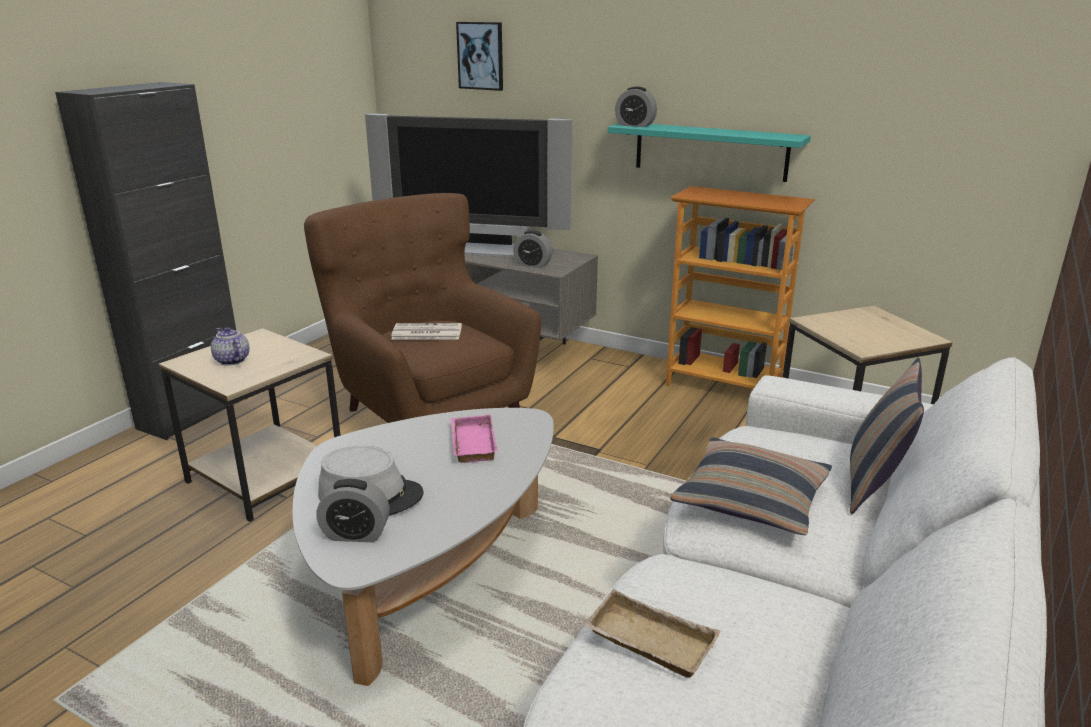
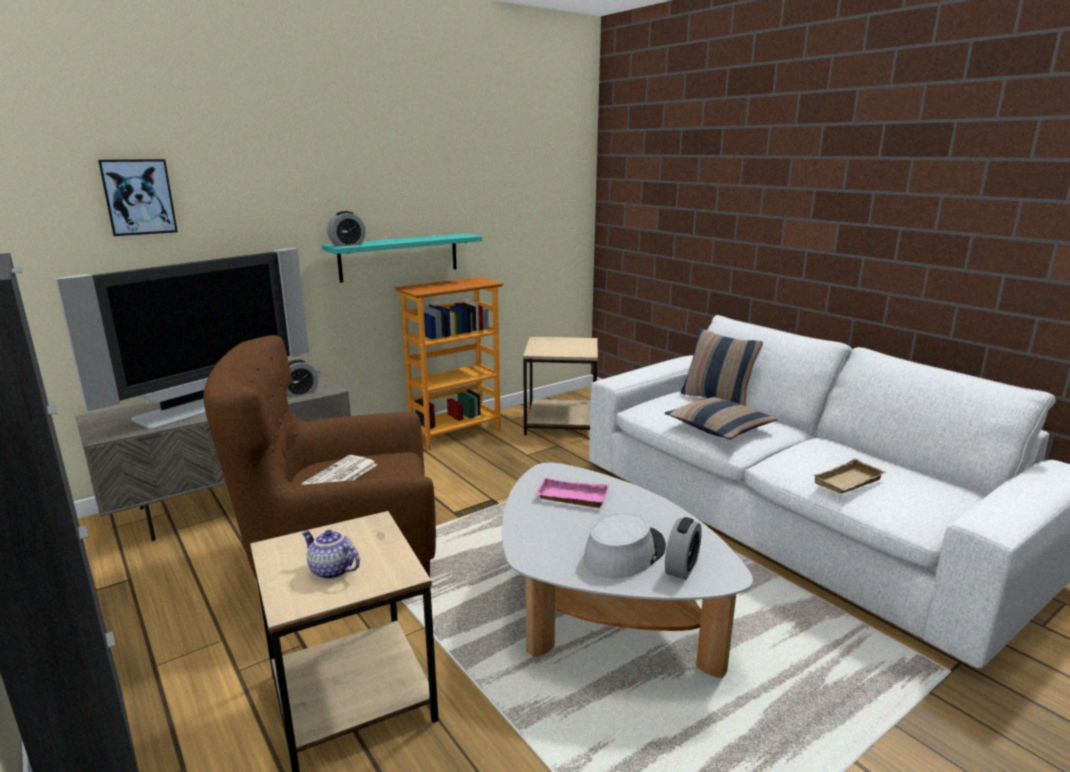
camera: 65 degrees left, 5 degrees down
teapot [211,327,249,365] -> teapot turned 45 degrees clockwise [301,530,360,579]

